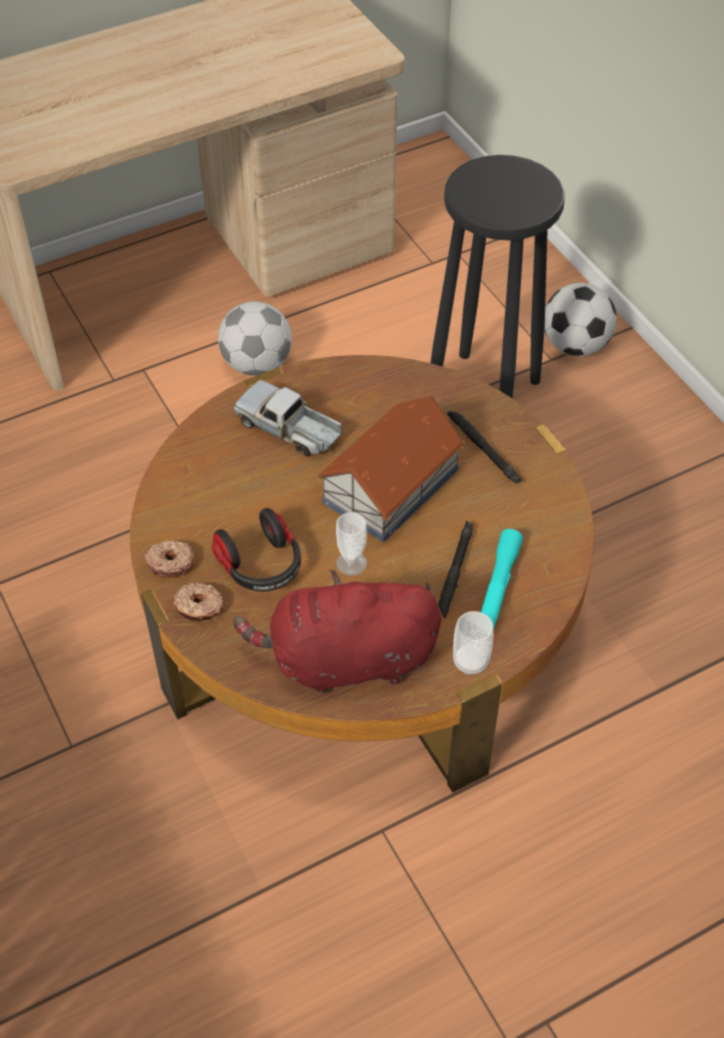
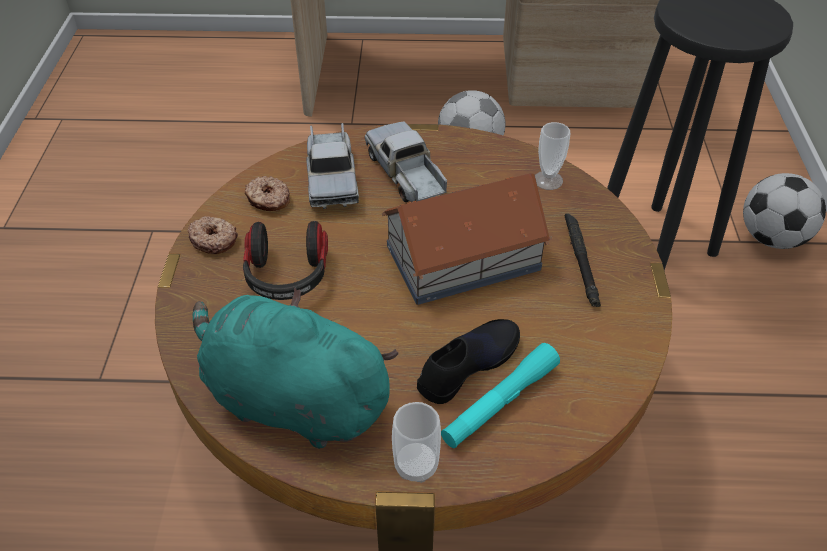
camera: 30 degrees right, 5 degrees down
donut [173,583,224,621] -> donut moved to [245,176,290,211]
red plush toy [233,570,441,693] -> turquoise plush toy [193,287,399,449]
cup [336,512,367,576] -> cup moved to [535,122,571,190]
black flashlight [438,521,473,619] -> black shoe [417,319,520,404]
none -> toy truck [306,123,359,209]

